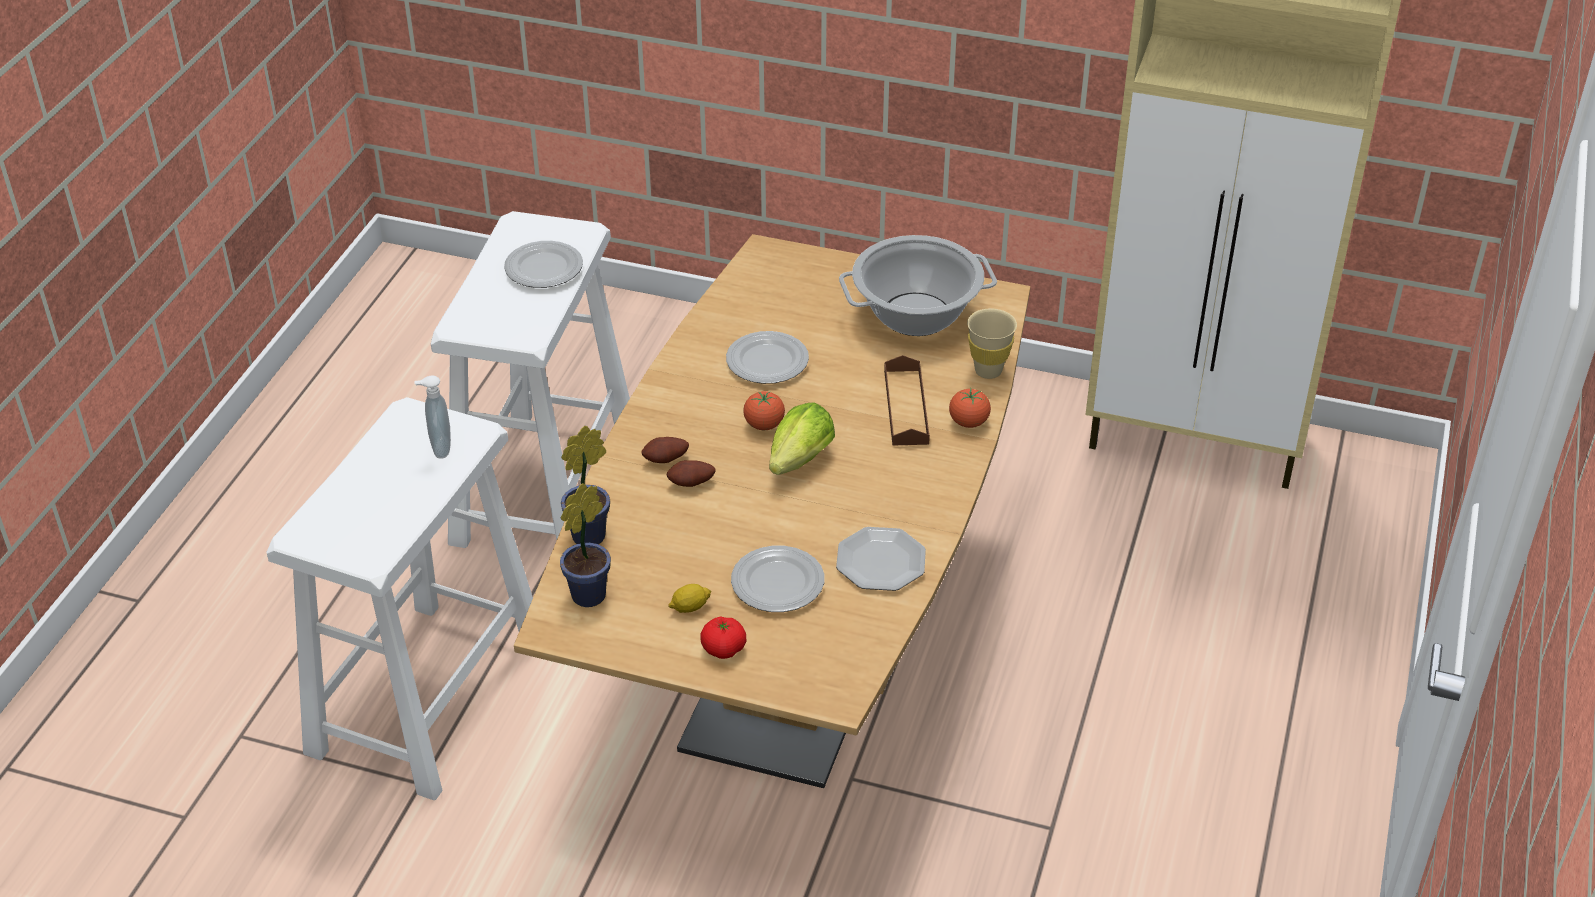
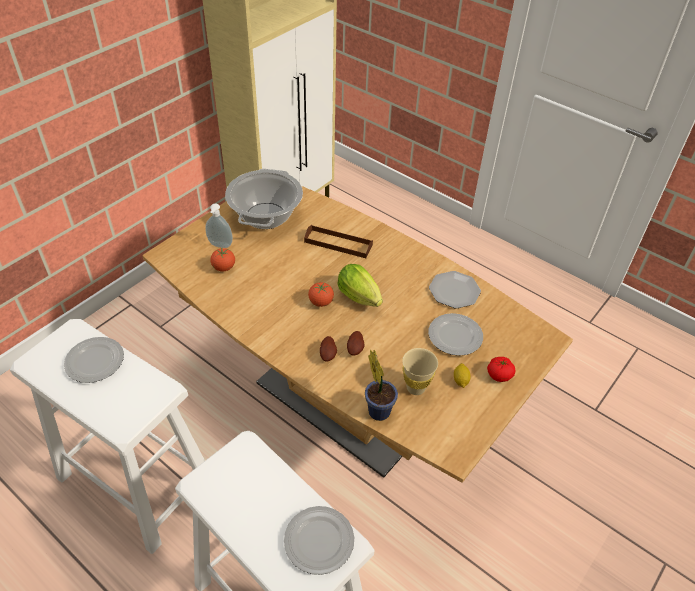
camera: 70 degrees left, 5 degrees up
soap dispenser [414,375,451,459] -> soap dispenser moved to [205,204,233,248]
potted plant [560,483,611,607] -> none
plate [726,331,809,384] -> plate moved to [284,506,354,575]
tomato [949,387,991,428] -> tomato moved to [210,248,235,272]
beige cup [967,308,1017,379] -> beige cup moved to [402,348,438,395]

